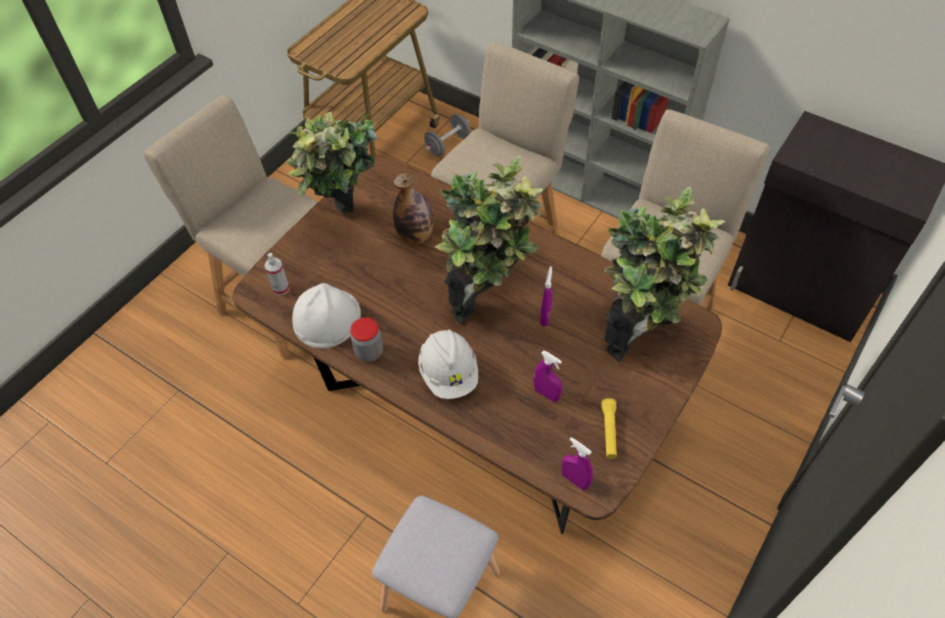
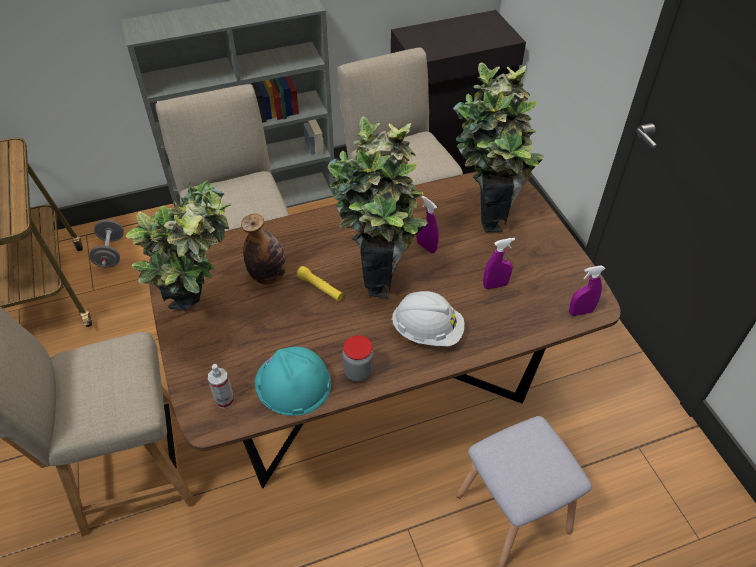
camera: 55 degrees left, 5 degrees down
white hard hat [292,283,361,348] -> turquoise hard hat [255,347,331,416]
yellow flashlight [601,398,617,459] -> yellow flashlight moved to [296,266,344,301]

